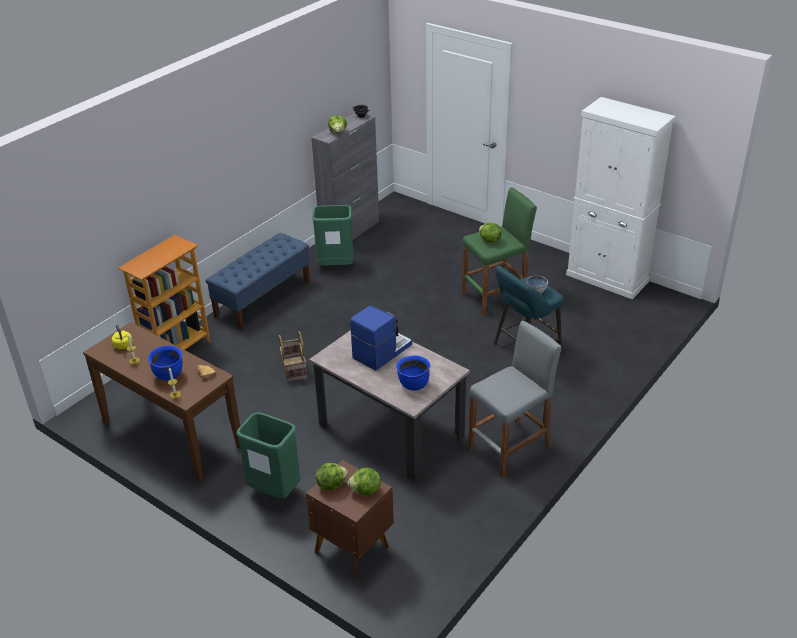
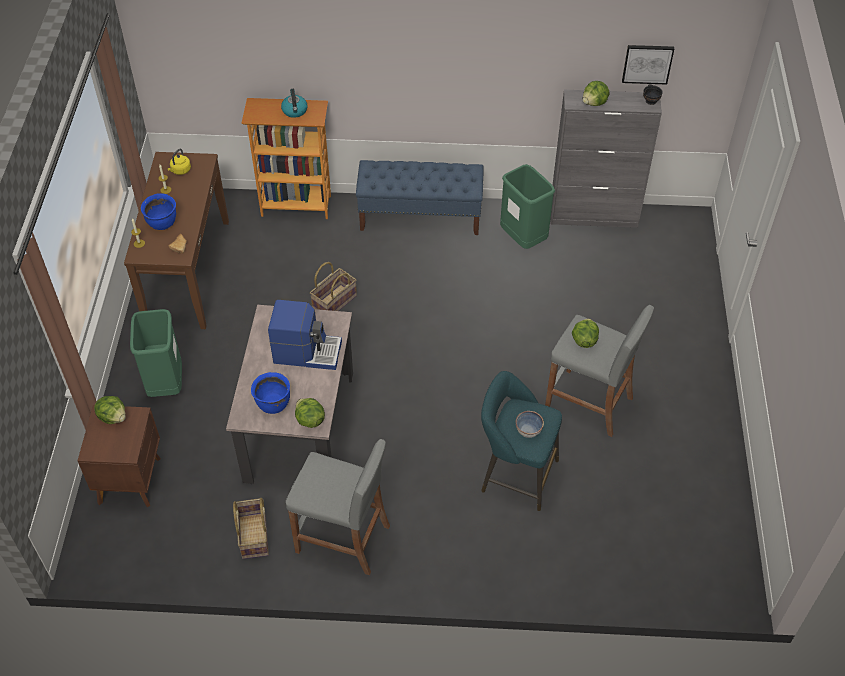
camera: 55 degrees right, 15 degrees up
lettuce [347,468,381,496] -> lettuce moved to [295,398,325,428]
green stool [462,187,537,316] -> grey stool [545,305,654,437]
white cabinet [566,97,676,299] -> none
none -> basket [233,498,269,559]
none -> kettle [281,89,307,118]
none -> picture [622,45,674,85]

